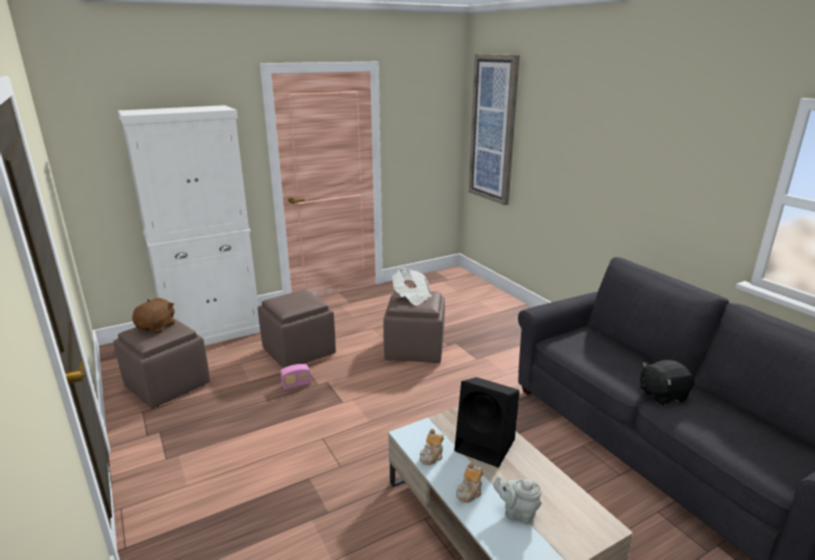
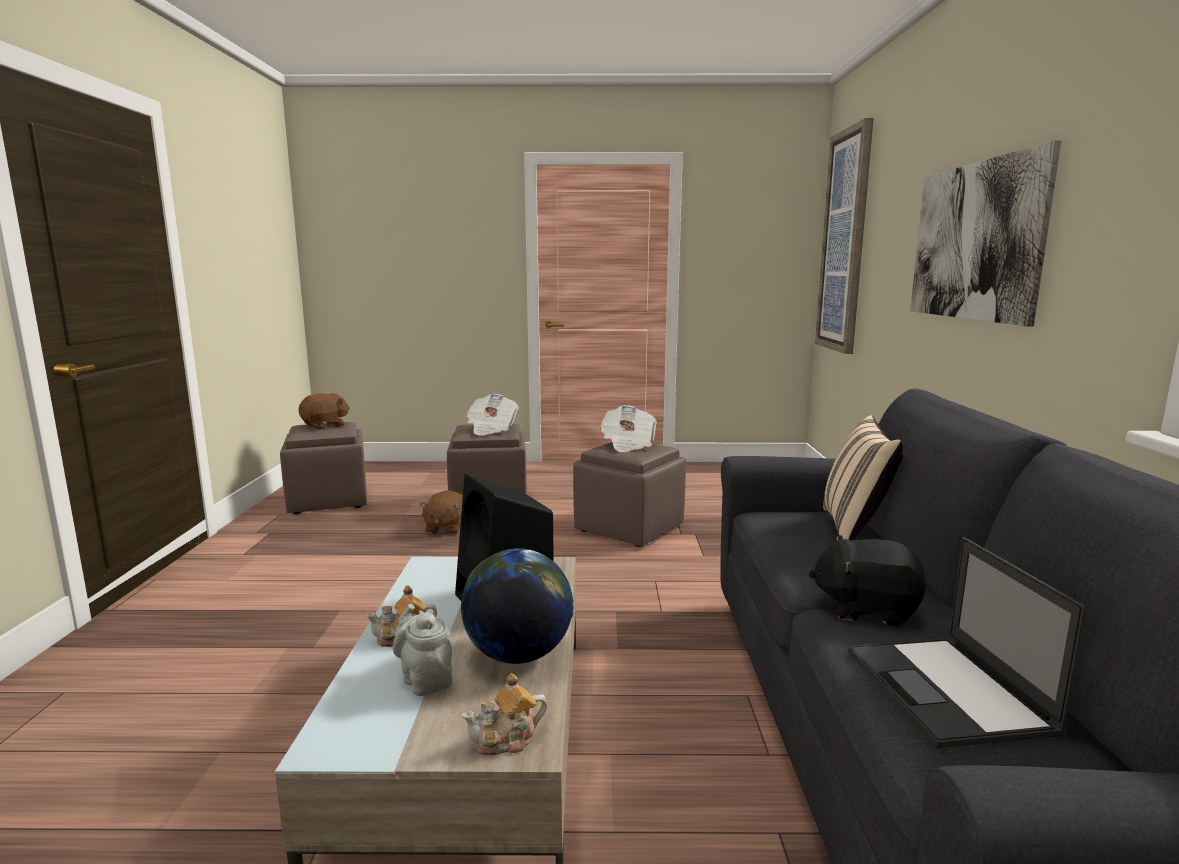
camera: 30 degrees right, 10 degrees down
white cabinet [118,105,260,346] -> none
radio [280,364,311,390] -> brown plush toy [419,490,463,535]
teapot [420,429,444,465] -> teapot moved to [461,673,547,755]
none -> globe [461,548,574,664]
none -> newspaper [466,394,519,435]
none -> beige pillow [823,415,903,540]
none -> laptop [848,537,1087,748]
none -> picture [910,140,1061,327]

